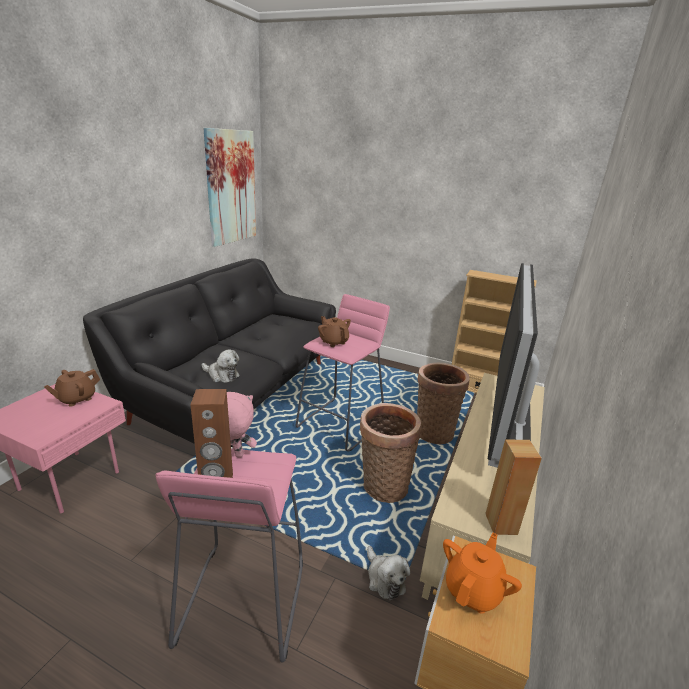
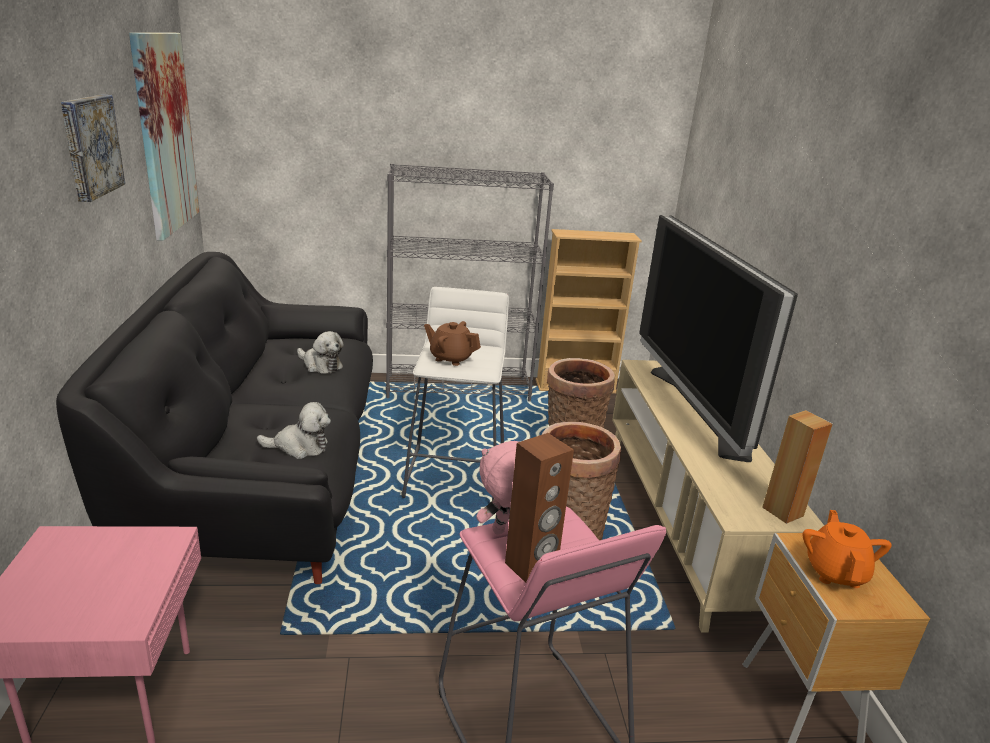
camera: 30 degrees left, 0 degrees up
brown teapot [44,369,100,407] -> none
pink stool [296,294,390,452] -> white stool [401,287,509,500]
plush toy [367,546,410,601] -> plush toy moved to [297,331,344,374]
none -> picture [61,94,125,202]
none -> grey bookcase [386,163,554,402]

